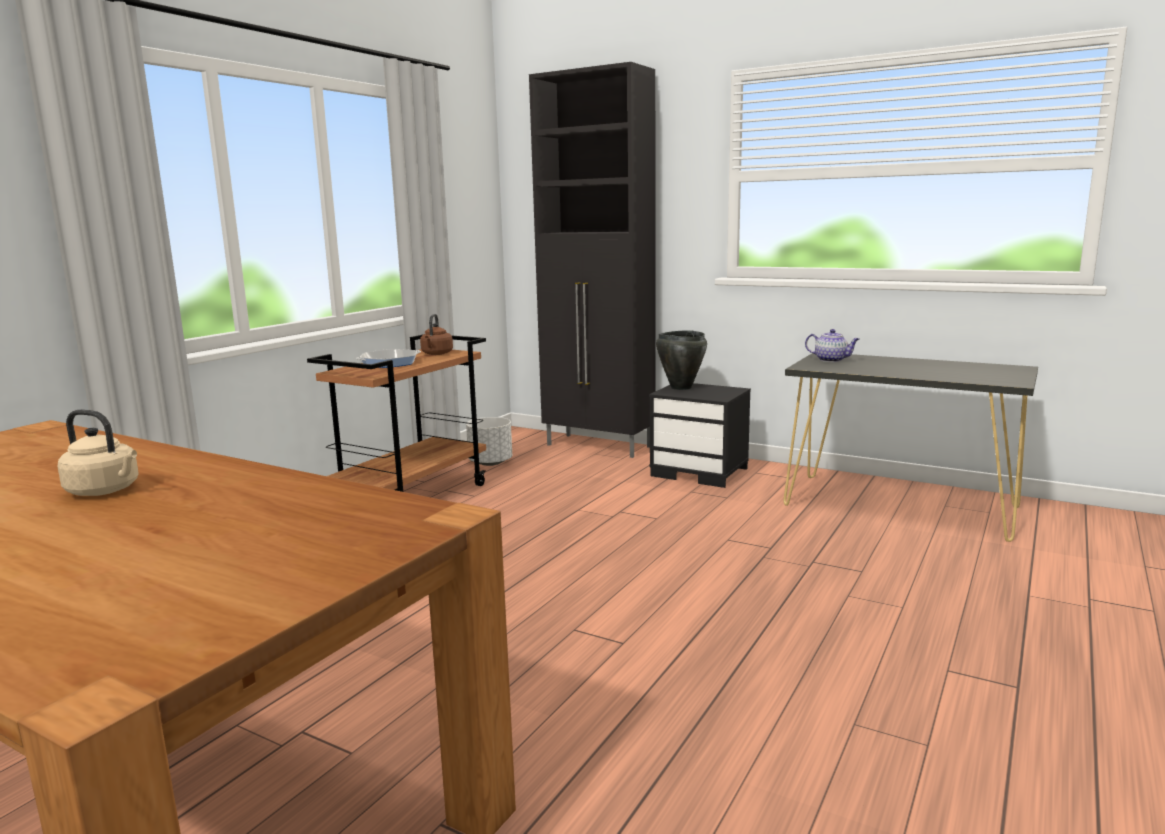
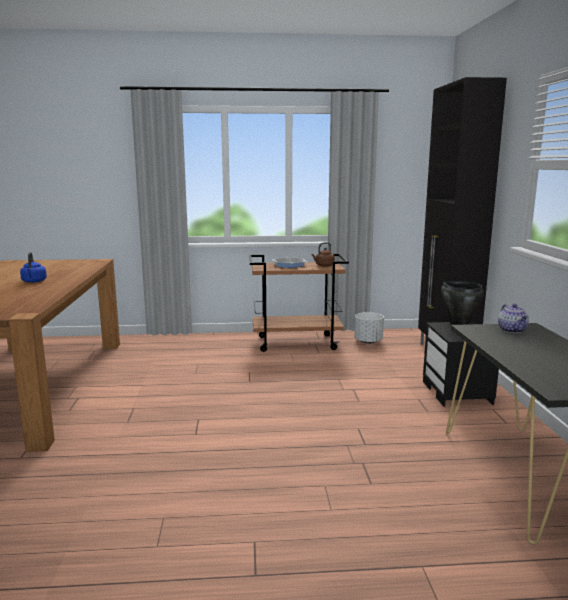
camera: 55 degrees right, 0 degrees up
beige kettle [57,410,139,496] -> blue kettle [20,252,47,283]

